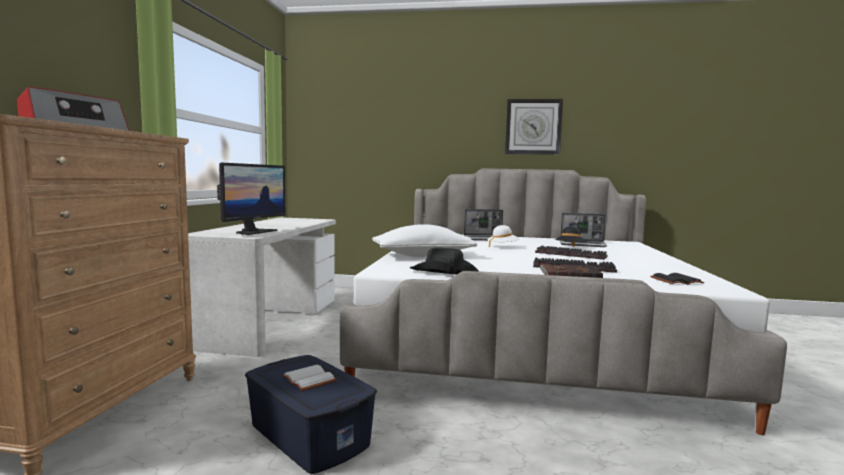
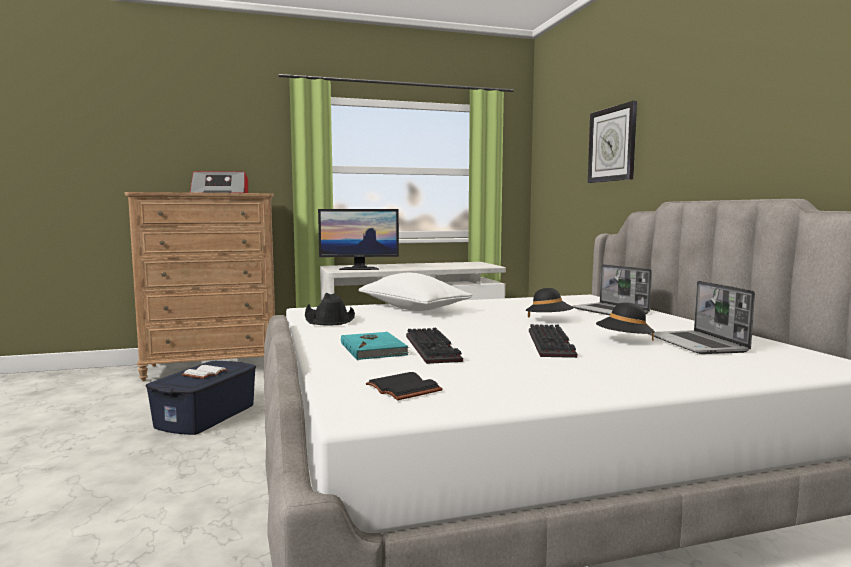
camera: 65 degrees right, 0 degrees up
white hat [487,225,519,248] -> black hat [526,288,574,318]
wall clock [505,99,563,155] -> wall clock moved to [588,101,637,183]
brown book [540,264,603,278] -> turquoise book [341,332,409,360]

